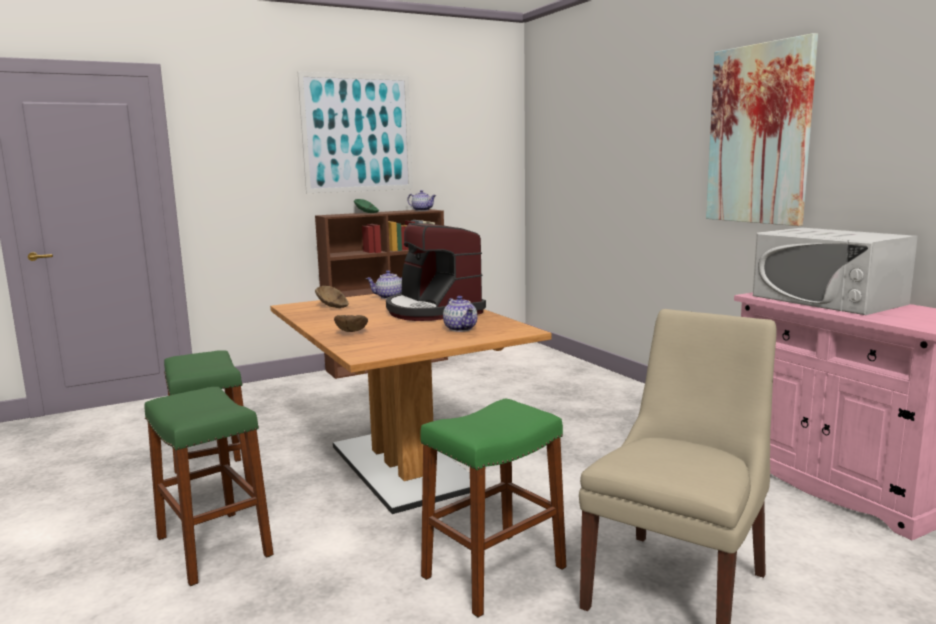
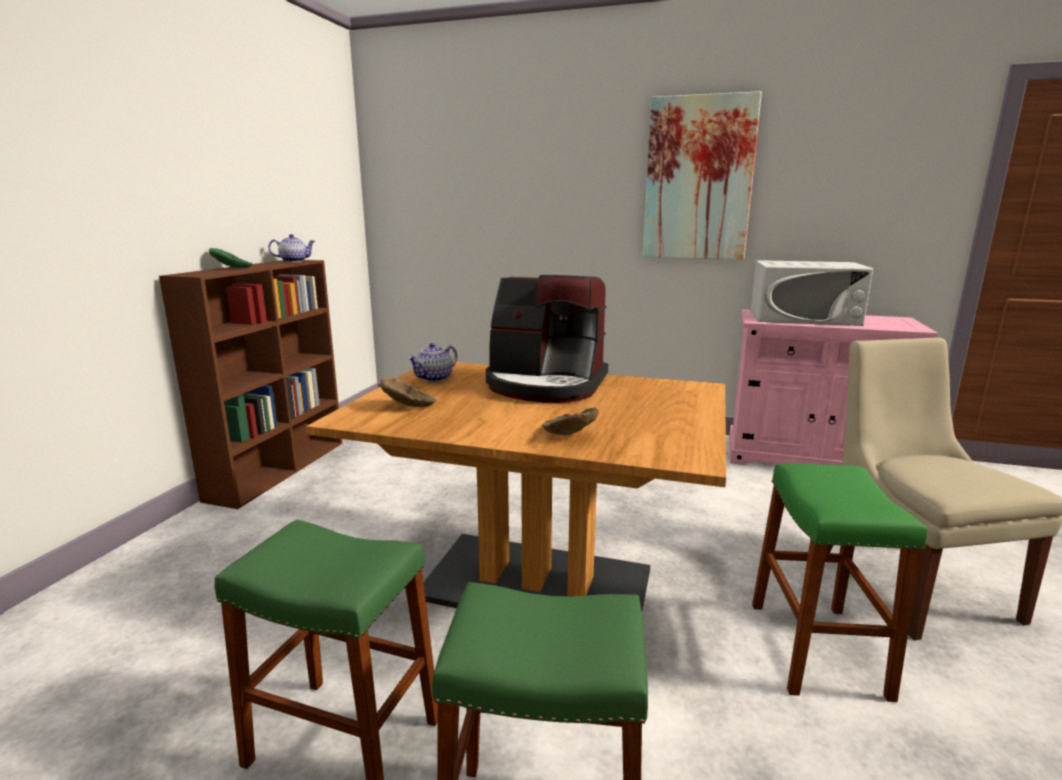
camera: 45 degrees left, 5 degrees up
picture [298,72,413,193] -> none
teapot [443,296,477,332] -> none

